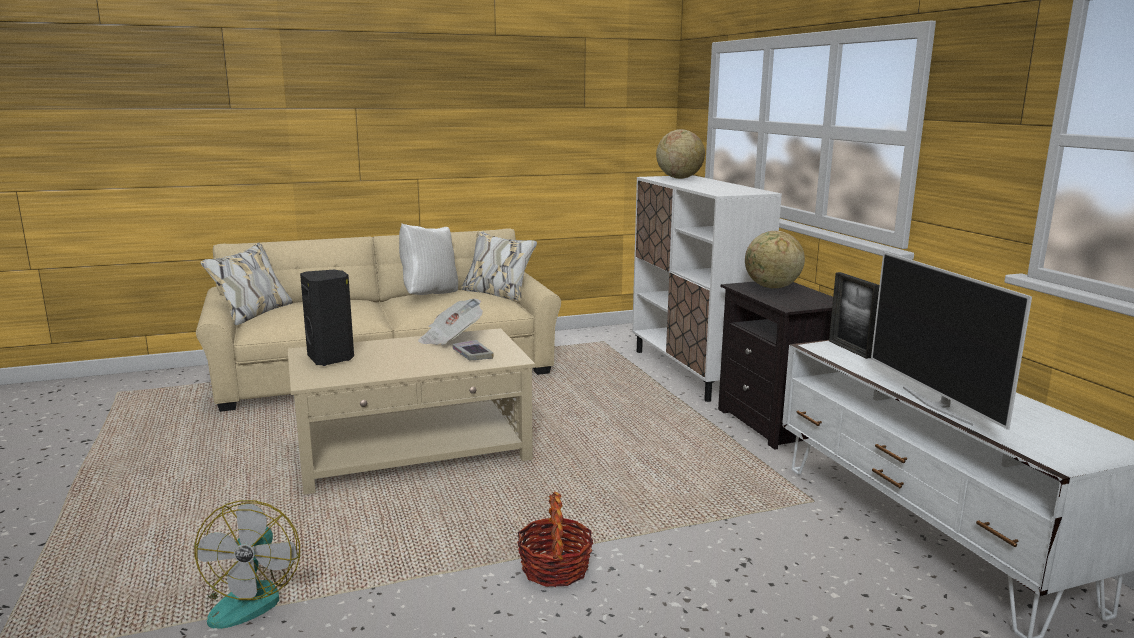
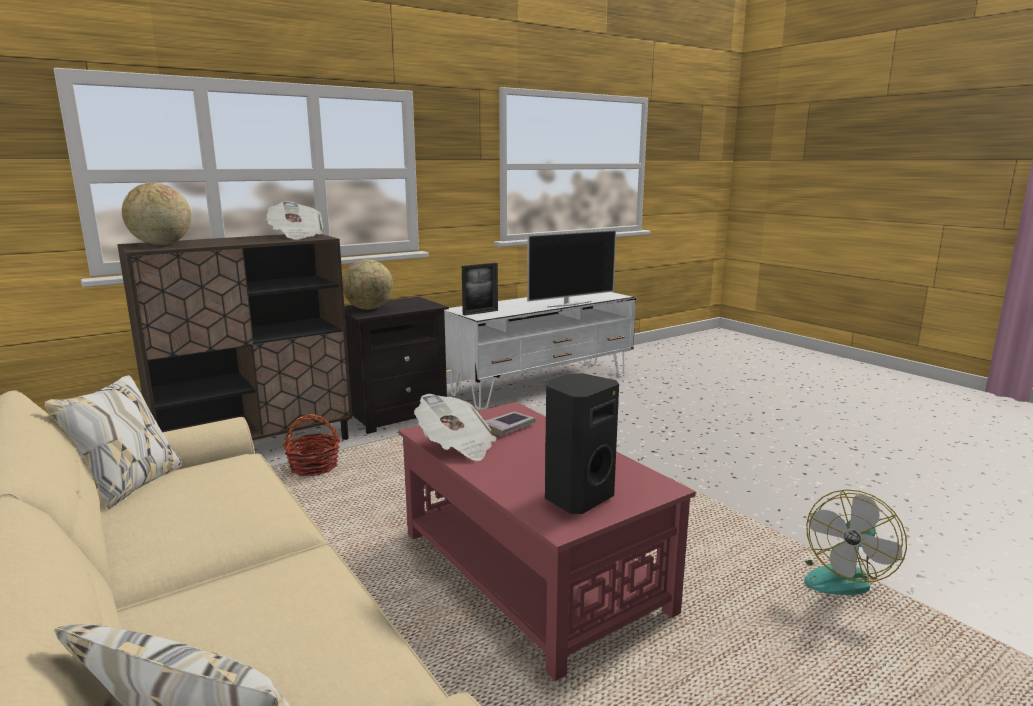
camera: 105 degrees left, 0 degrees up
fan [195,500,300,629] -> fan turned 150 degrees clockwise [799,489,907,595]
beige coffee table [287,328,535,495] -> red coffee table [399,402,696,681]
white pillow [399,223,458,295] -> none
basket [517,492,593,587] -> basket moved to [282,414,340,476]
white cabinet [632,175,782,402] -> brown cabinet [117,234,352,441]
none -> newspaper [265,201,323,239]

